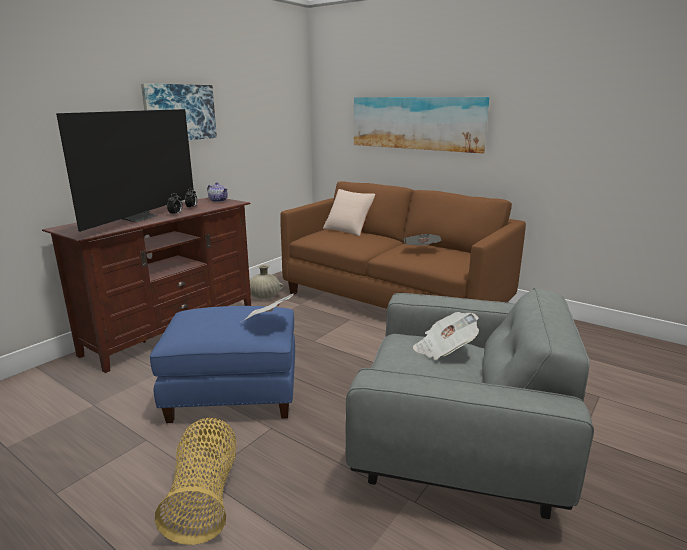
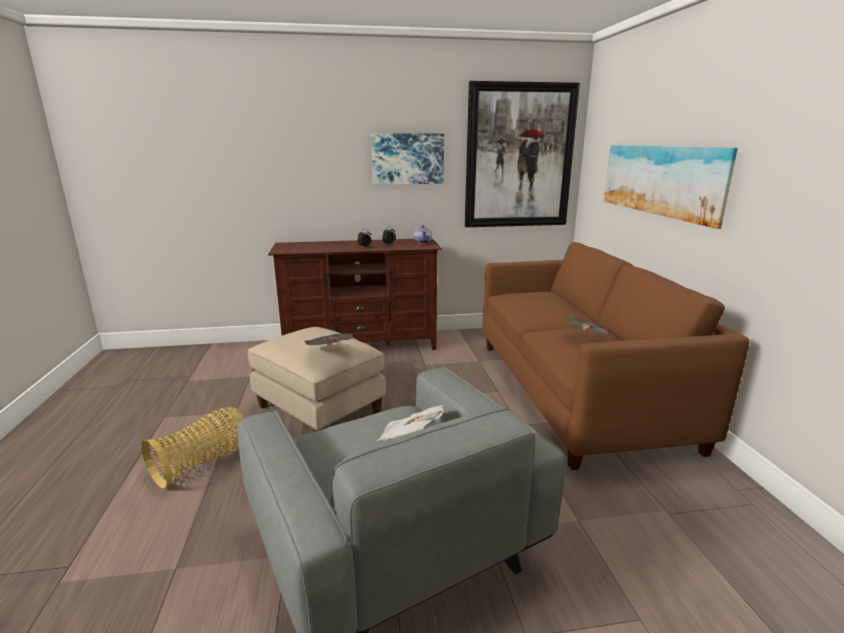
camera: 45 degrees right, 0 degrees up
television [56,109,194,232] -> none
blue ottoman [150,306,295,423] -> beige ottoman [248,327,386,432]
beige vase [250,264,284,299] -> none
beige pillow [323,189,375,236] -> none
none -> picture [465,81,580,227]

